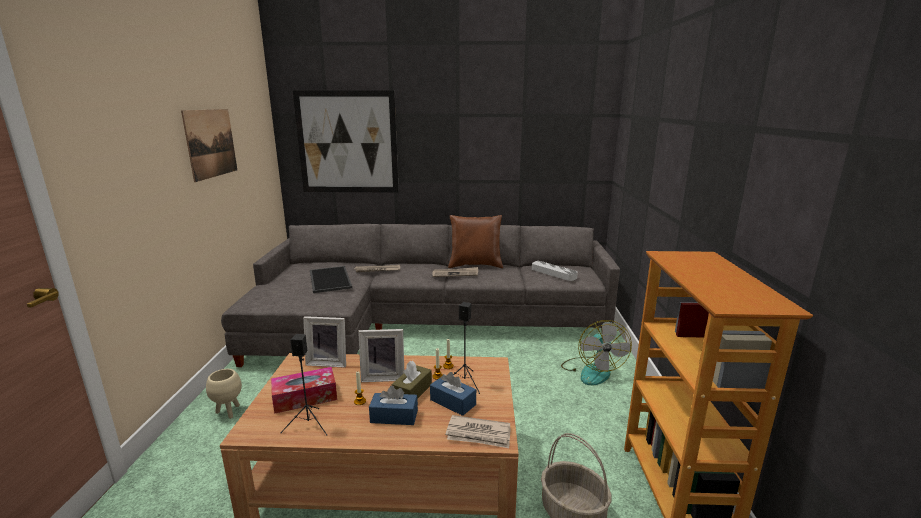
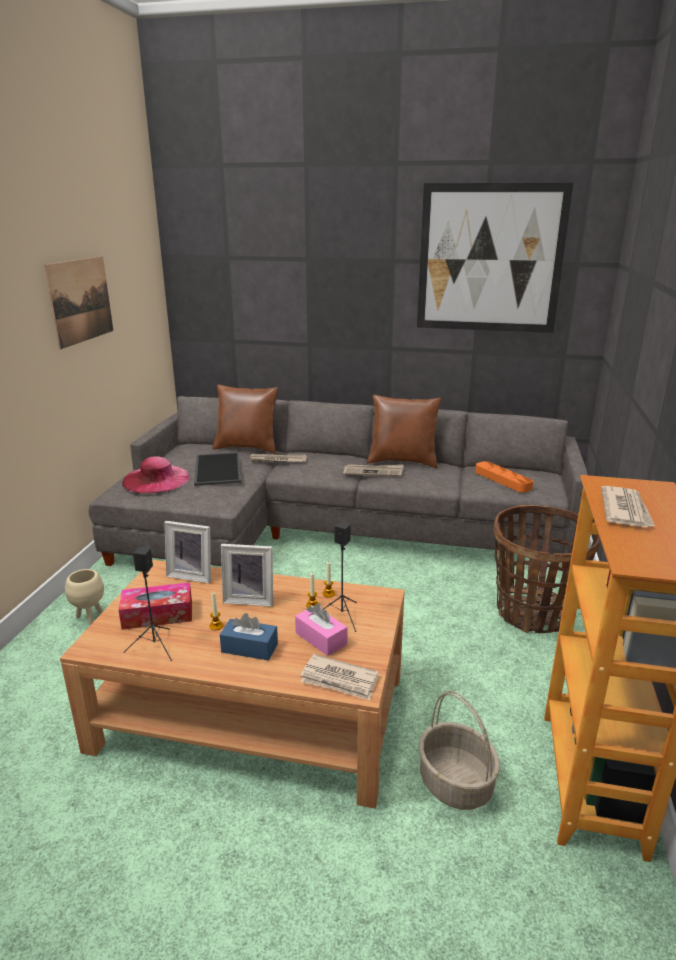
camera: 10 degrees right, 5 degrees up
picture [293,90,399,193] -> picture moved to [417,183,573,333]
brown tissue box [391,361,432,399] -> none
blue tissue box [430,372,476,416] -> pink tissue box [295,604,347,656]
grey tray [532,261,578,281] -> orange tray [475,461,533,493]
fan [561,320,632,385] -> basket [494,505,600,633]
none -> pink hat [122,456,190,493]
none -> brown pillow [212,384,278,454]
none -> newspaper [601,486,655,527]

